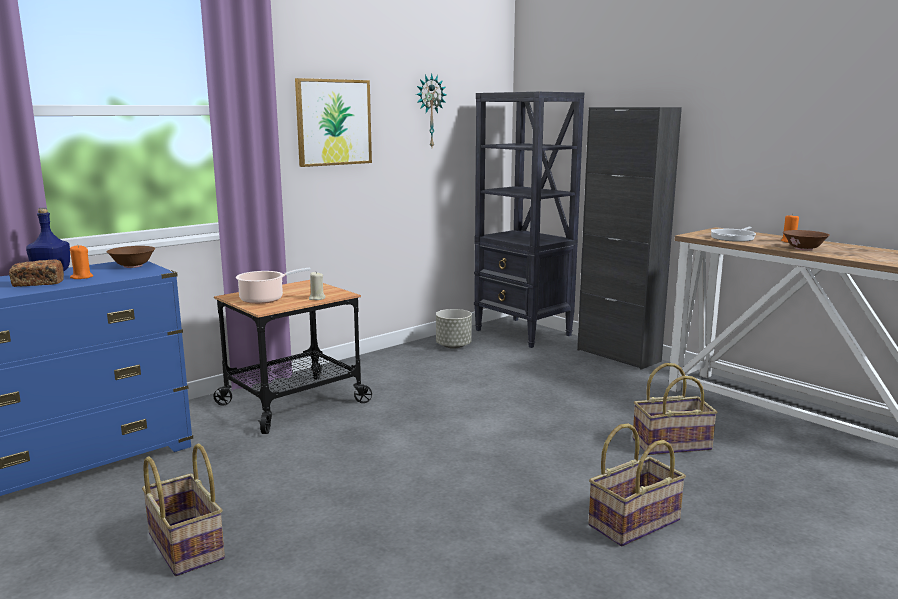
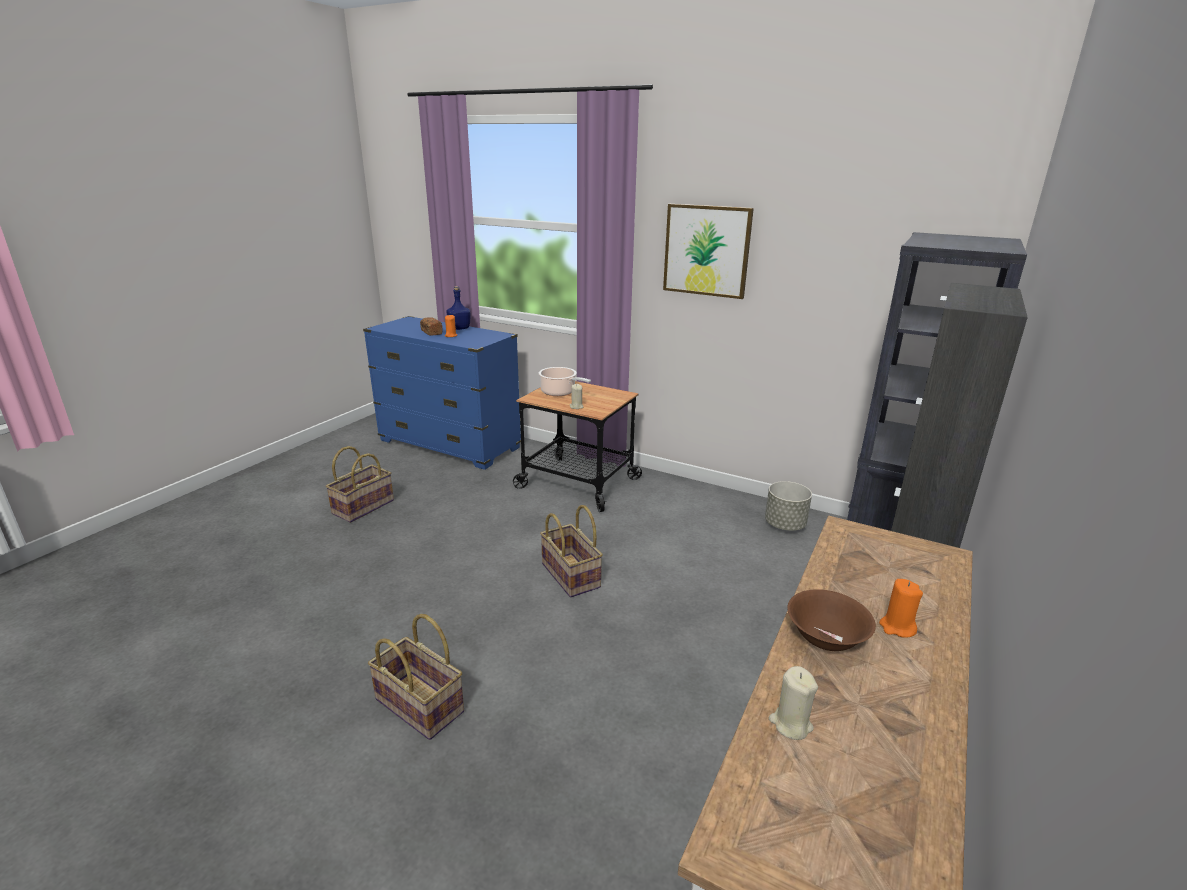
camera: 70 degrees right, 10 degrees up
brown bowl [106,246,155,268] -> none
wall clock [416,73,447,147] -> none
basket [632,363,718,455] -> basket moved to [540,505,603,598]
frying pan [711,226,756,242] -> none
none -> beige candle [769,666,818,740]

